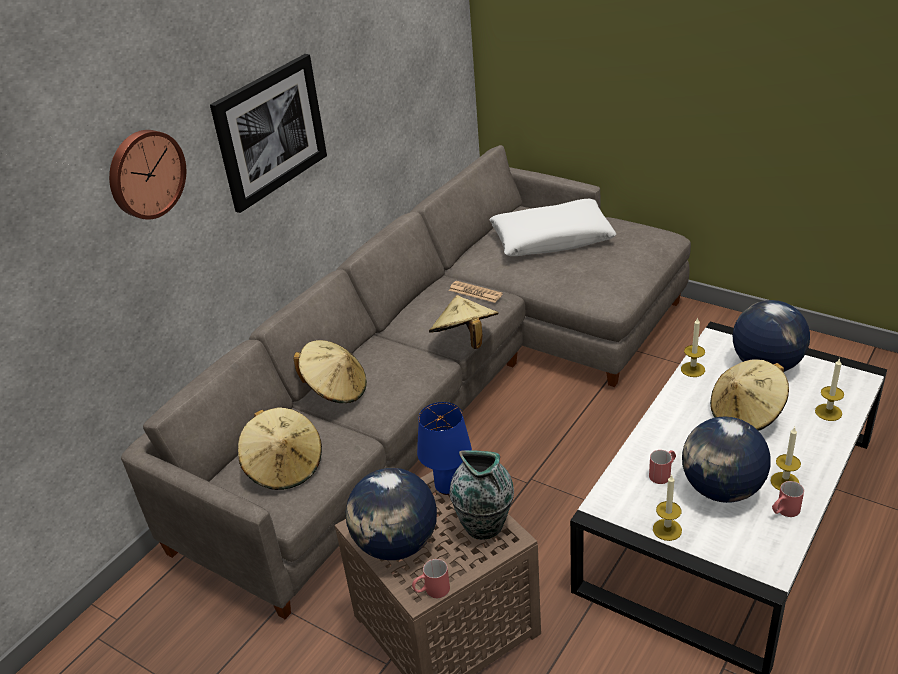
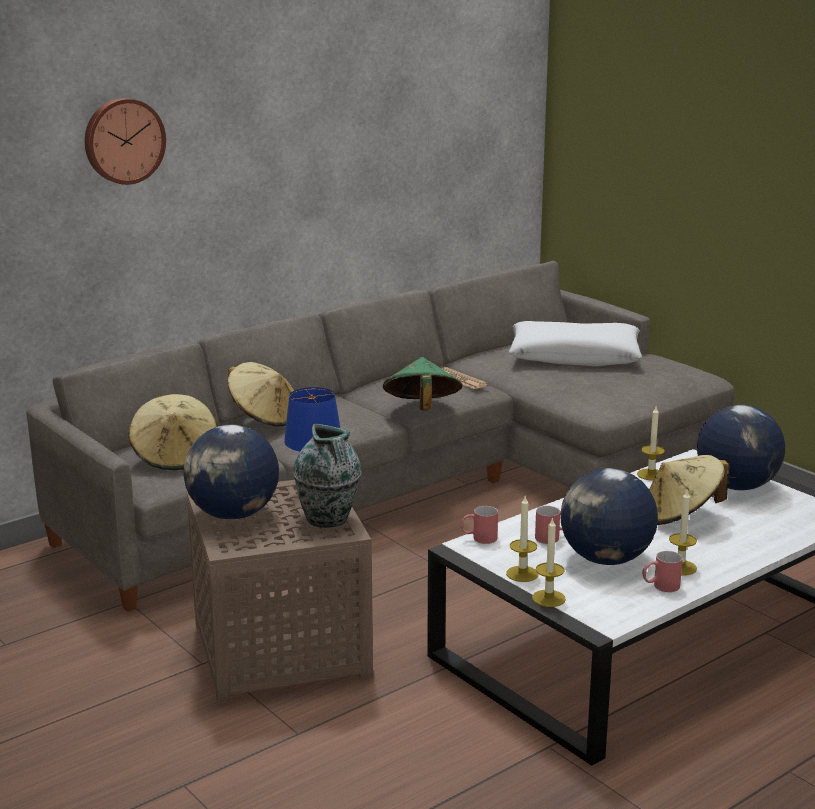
camera: 15 degrees right, 15 degrees down
picture [210,54,327,213] -> none
red mug [412,559,450,598] -> red mug moved to [461,506,498,544]
beige hat [429,295,498,349] -> green hat [383,357,463,411]
candle [815,358,844,421] -> candle moved to [532,517,566,607]

